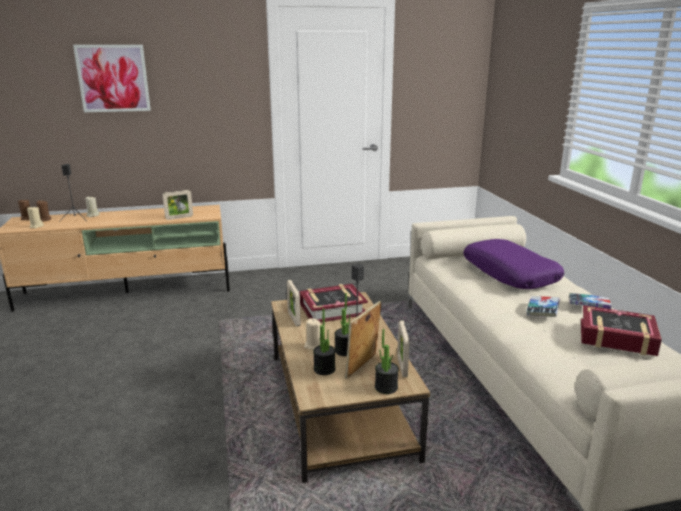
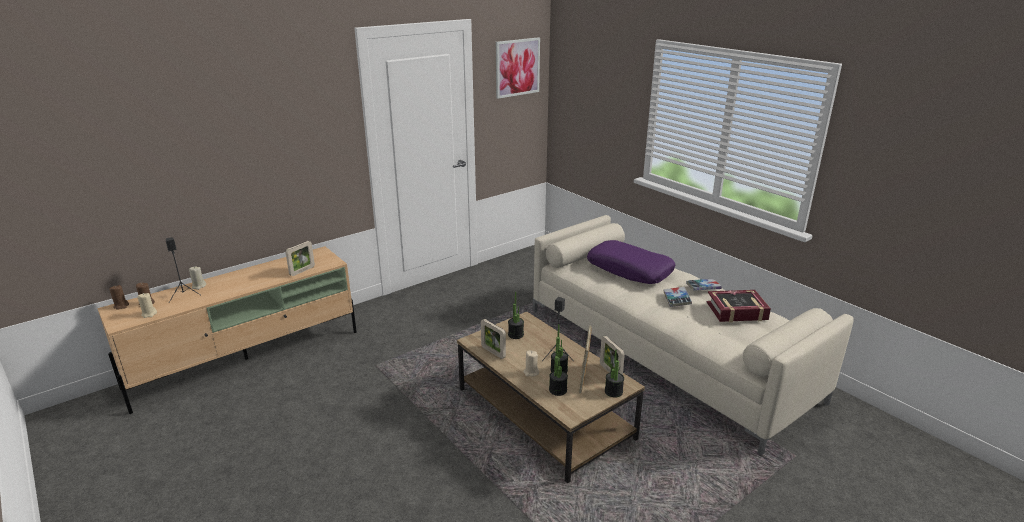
camera: 25 degrees left, 5 degrees up
picture [73,45,151,112] -> picture moved to [496,37,540,99]
book [300,284,368,322] -> potted plant [508,292,524,339]

